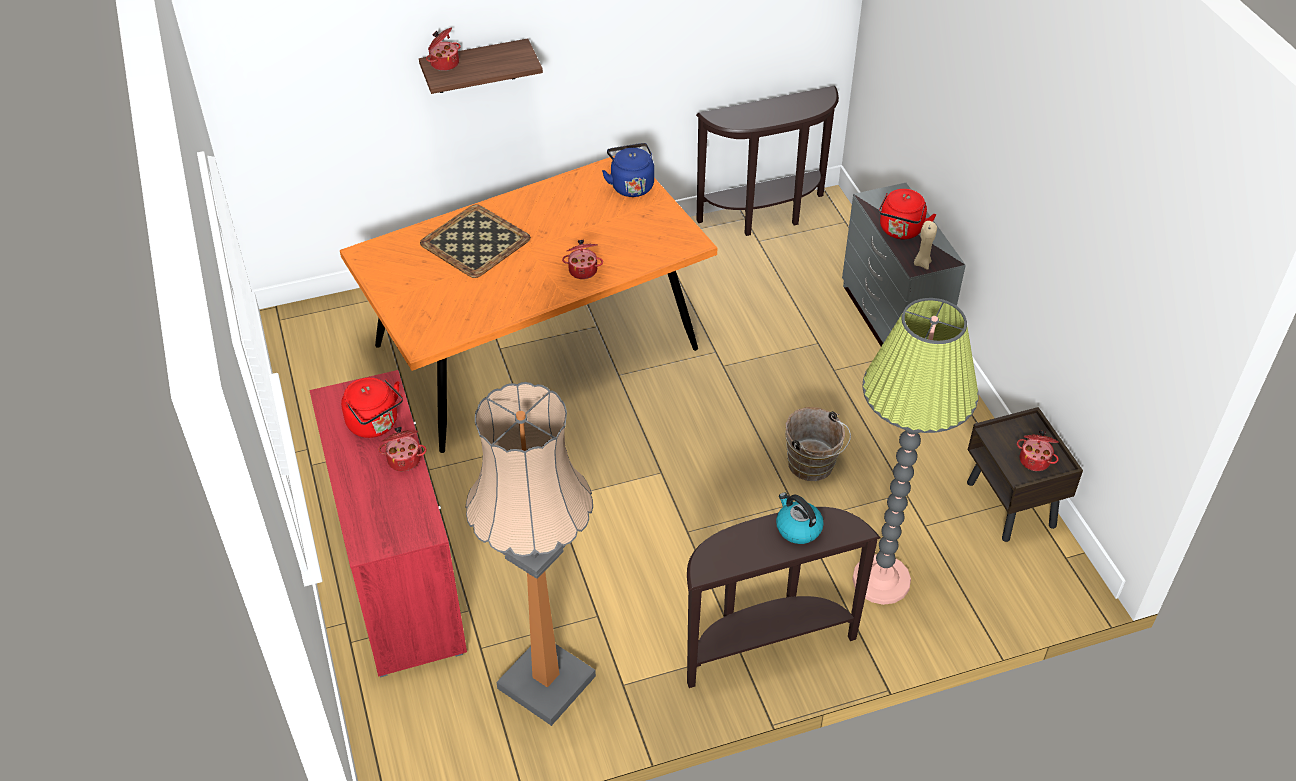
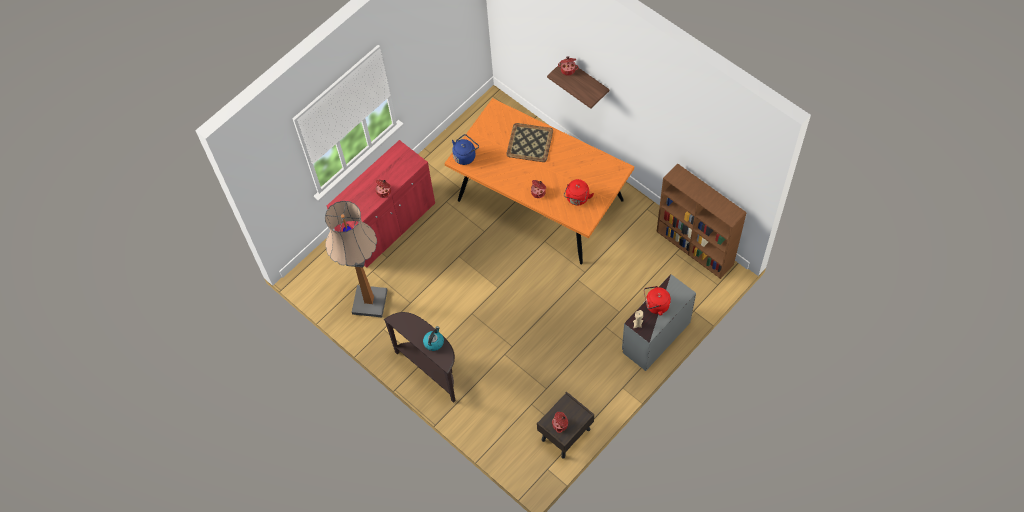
camera: 65 degrees right, 15 degrees up
red kettle [341,378,403,438] -> red kettle moved to [564,179,594,205]
blue kettle [602,143,654,197] -> blue kettle moved to [452,134,479,165]
brown console table [696,86,839,236] -> brown bookcase [657,163,747,279]
brown bucket [785,407,851,481] -> none
floor lamp [852,298,978,605] -> none

